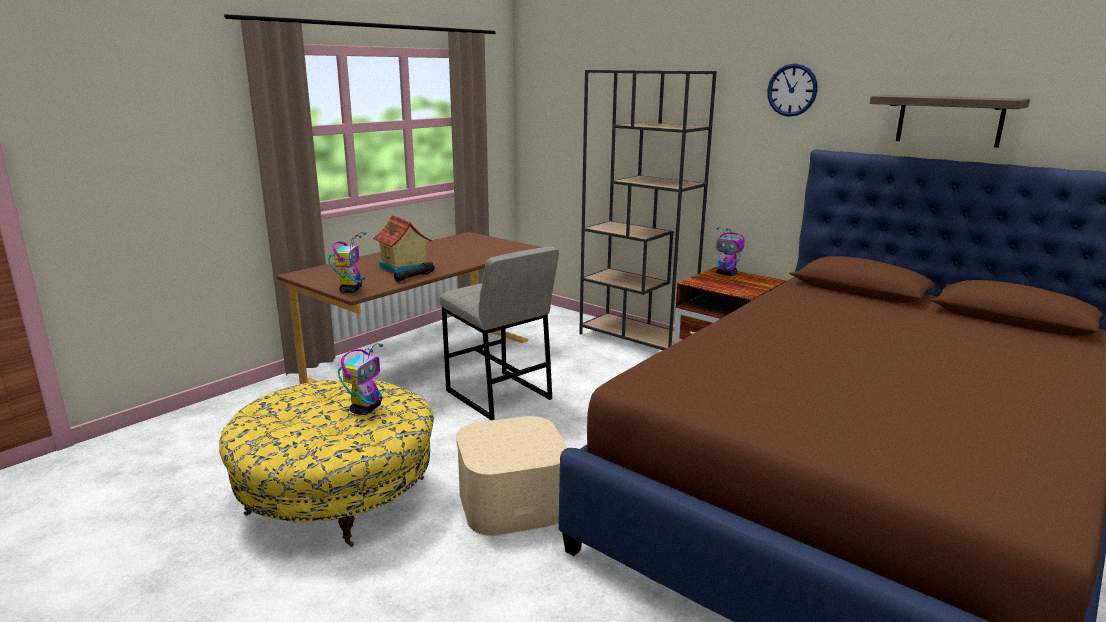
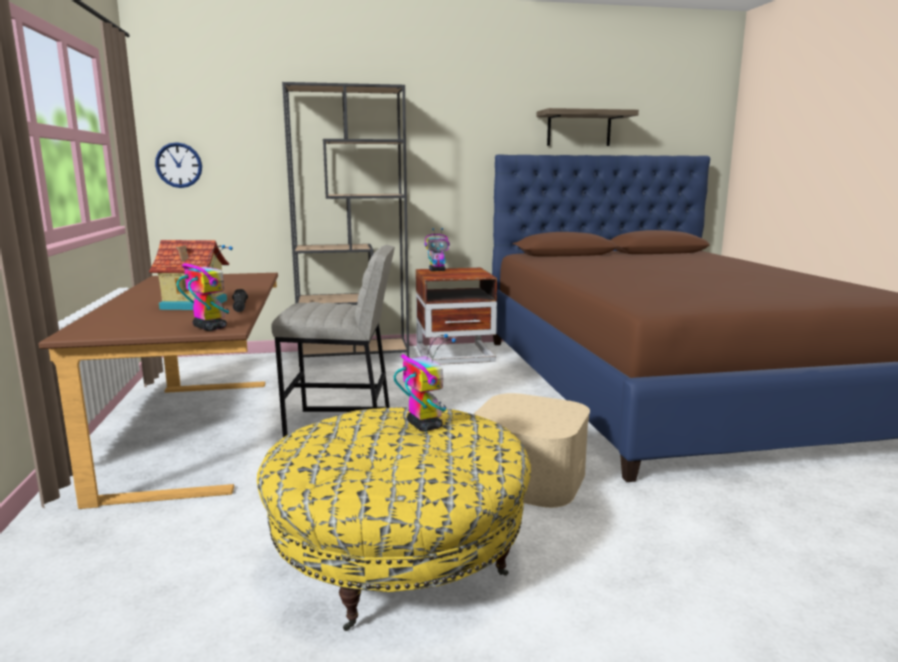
camera: 50 degrees left, 5 degrees down
wall clock [767,63,818,117] -> wall clock moved to [155,142,202,188]

